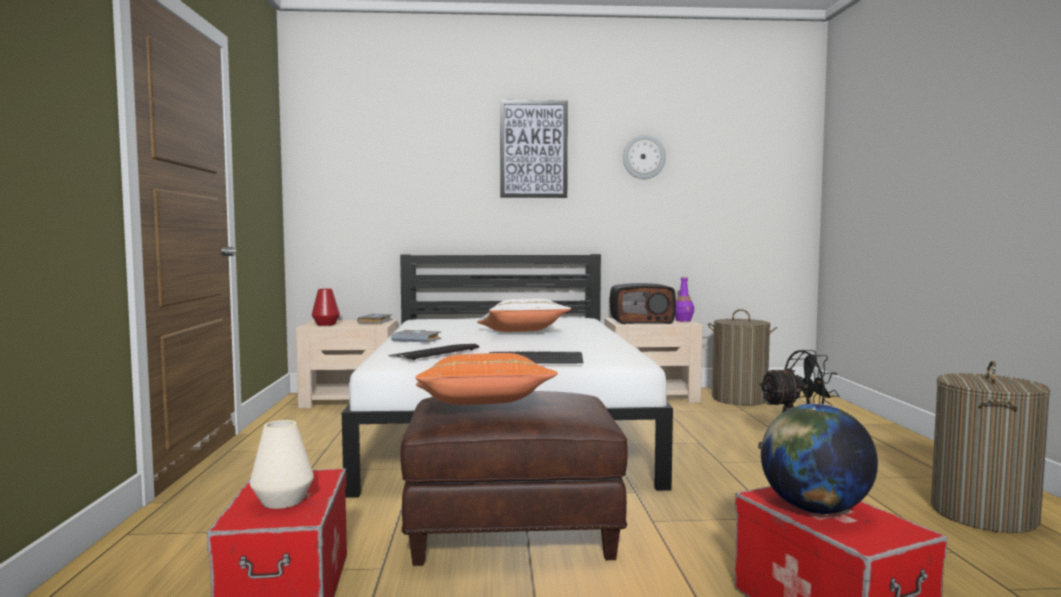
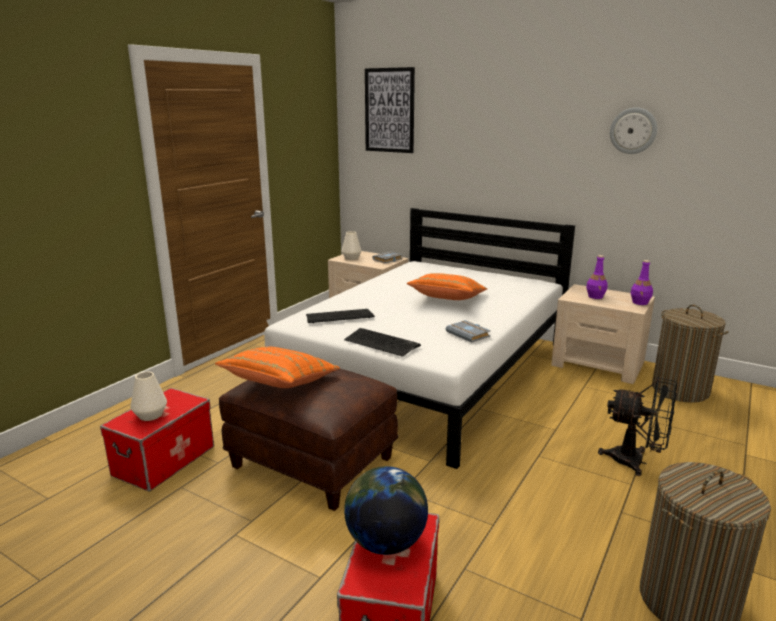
camera: 35 degrees right, 15 degrees up
red vase [312,289,340,326] -> white vase [342,231,362,260]
grey book [391,330,441,343] -> grey book moved to [446,320,491,342]
white pillow [477,298,571,332] -> orange pillow [407,273,487,300]
picture [500,100,568,198] -> picture moved to [365,67,415,153]
radio [610,283,676,324] -> purple bottle [586,255,608,299]

